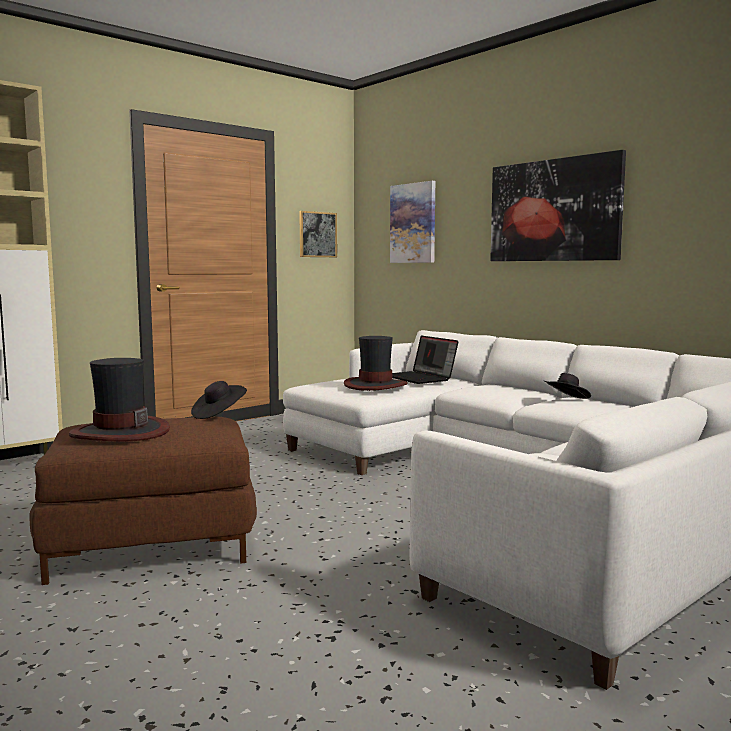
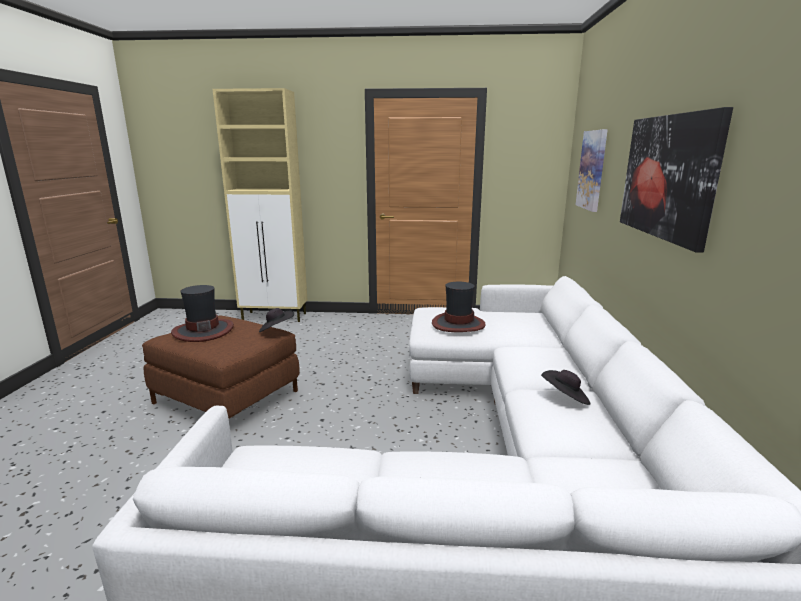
camera: 45 degrees right, 10 degrees up
picture [299,211,337,257] -> none
laptop [392,335,459,384] -> none

